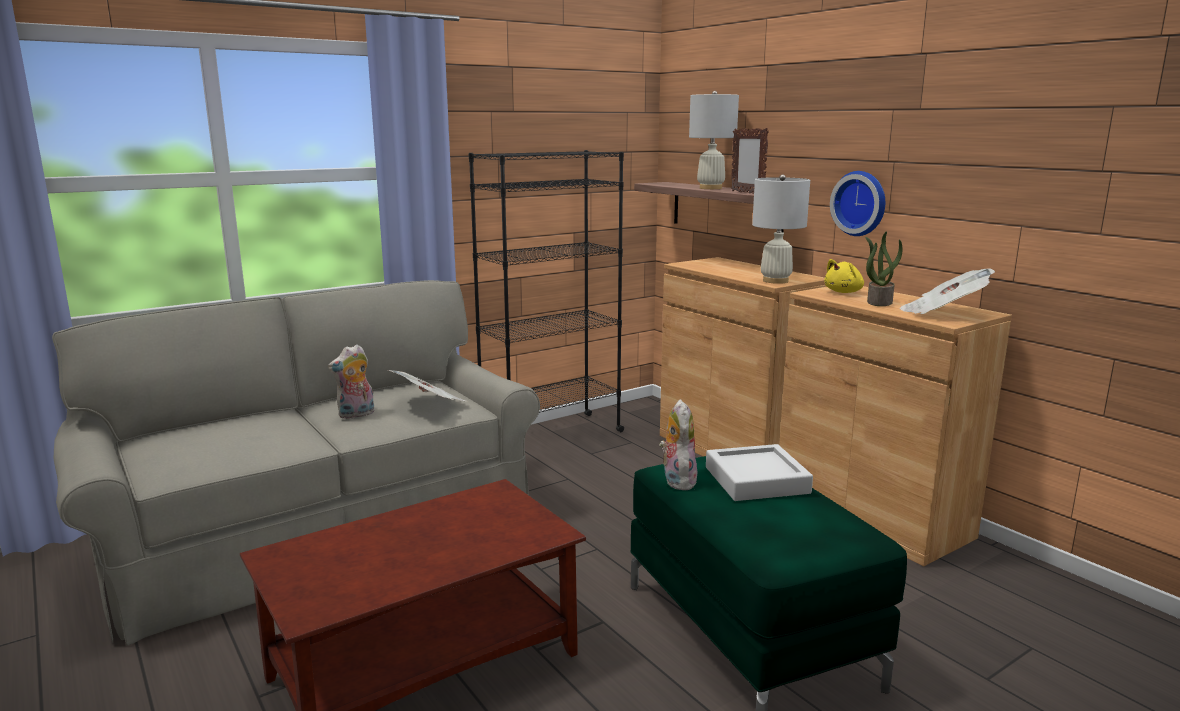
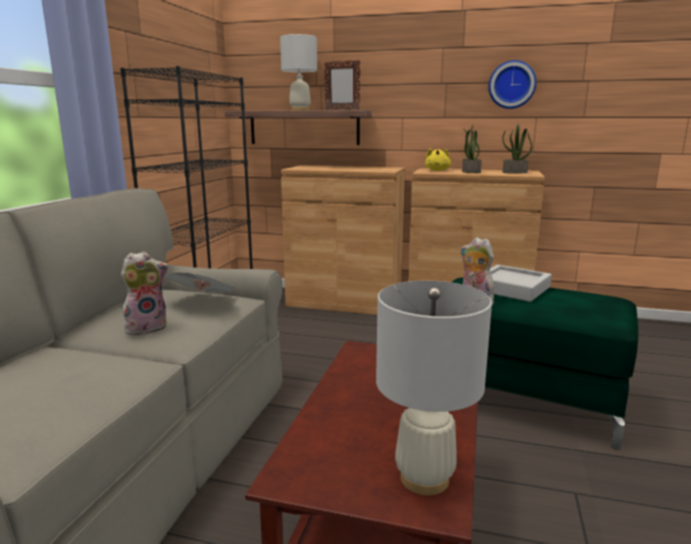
camera: 40 degrees left, 0 degrees up
plush toy [328,344,374,419] -> plush toy turned 135 degrees counterclockwise [120,251,168,335]
white table lamp [752,175,810,284] -> white table lamp moved to [376,280,492,495]
wall clock [830,171,885,236] -> wall clock moved to [488,60,537,109]
newspaper [900,269,995,314] -> potted plant [502,124,532,173]

